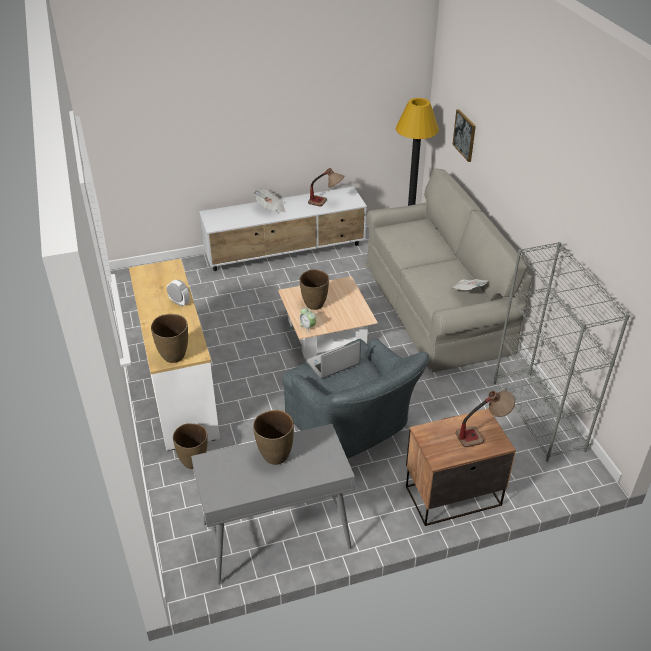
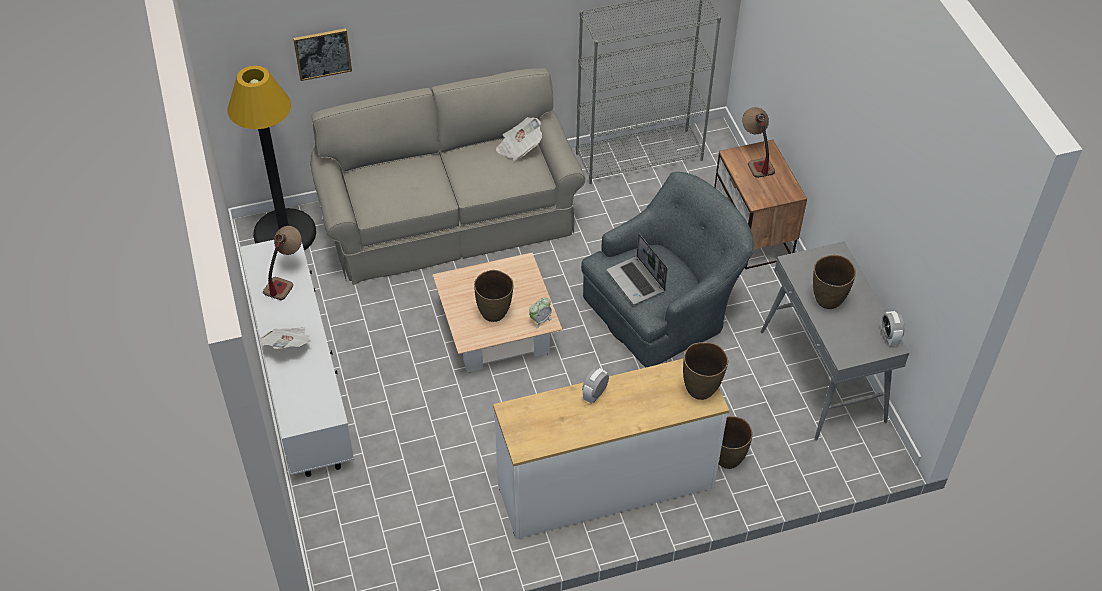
camera: 90 degrees left, 10 degrees up
none -> alarm clock [882,311,904,346]

